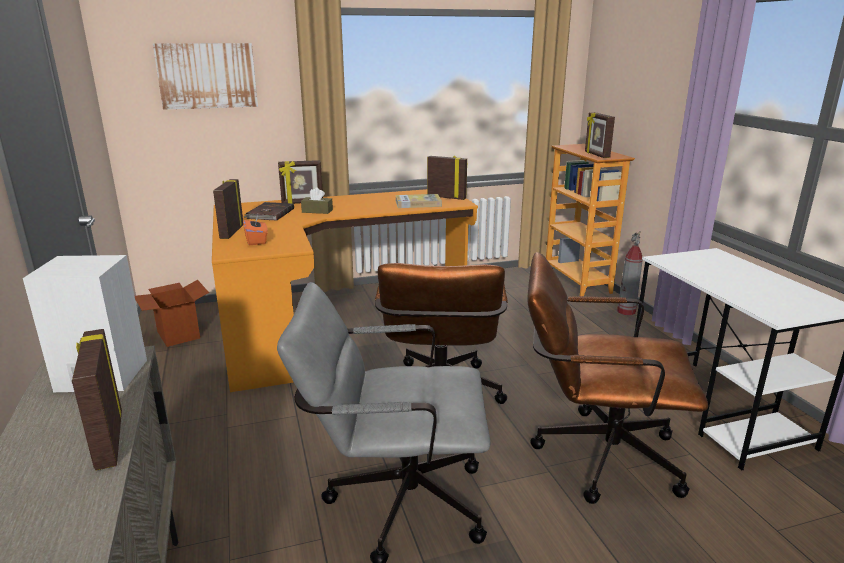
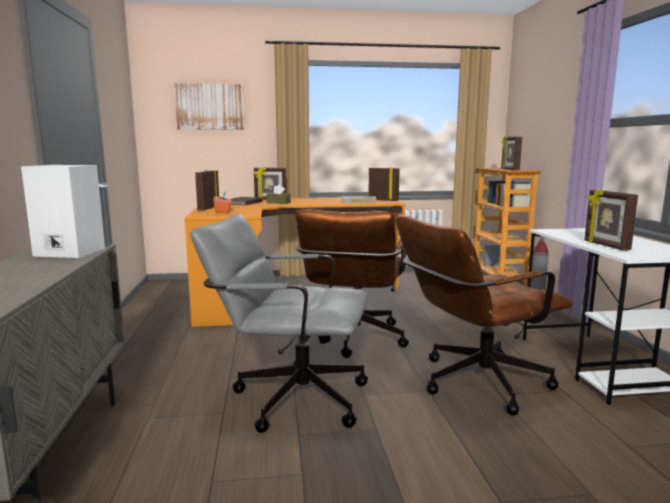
camera: 10 degrees right, 10 degrees down
picture frame [72,329,122,471] -> picture frame moved to [584,189,638,250]
cardboard box [135,280,209,347] -> none
brown office chair [528,252,708,504] -> brown office chair turned 45 degrees counterclockwise [396,215,572,416]

